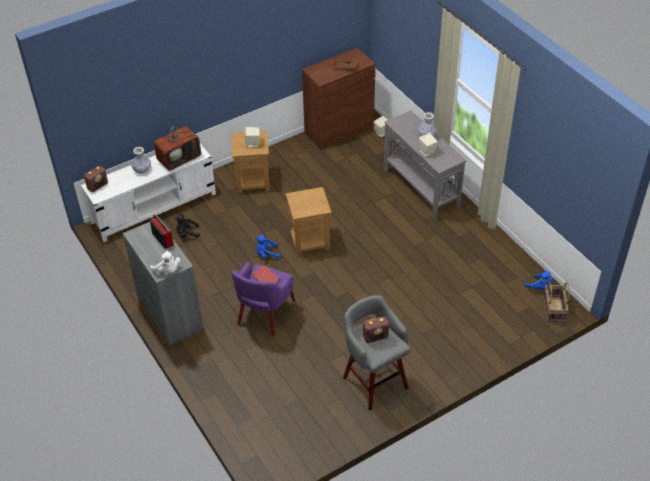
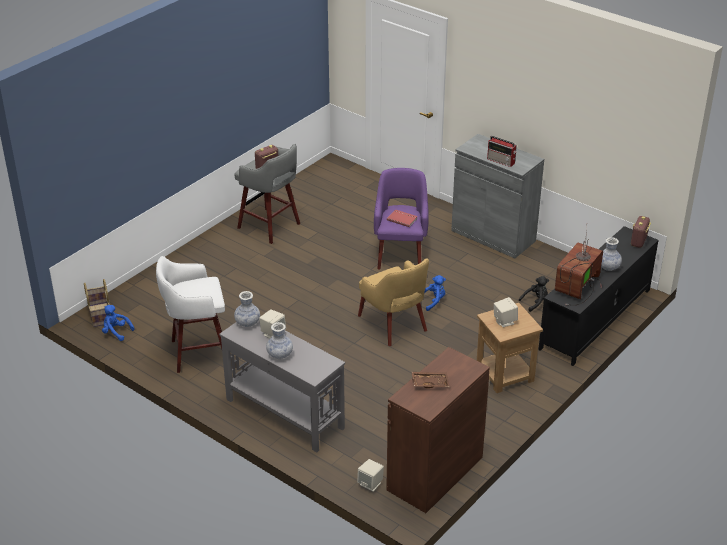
camera: 160 degrees right, 10 degrees down
white tv stand [81,144,216,242] -> black tv stand [538,226,659,366]
white plush toy [150,251,181,273] -> none
brown side table [286,187,332,256] -> yellow armchair [358,258,429,346]
none -> white stool [156,256,225,373]
none -> vase [234,291,260,327]

